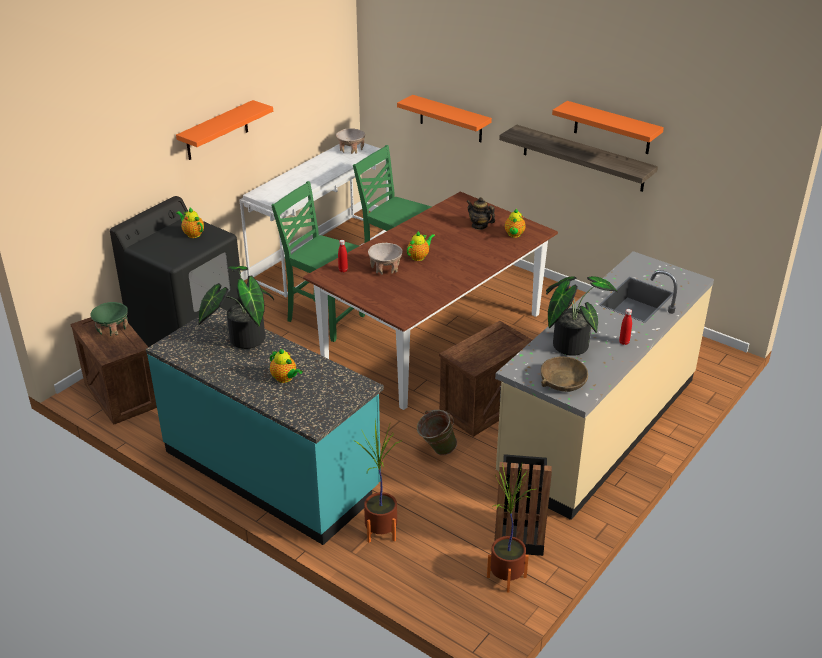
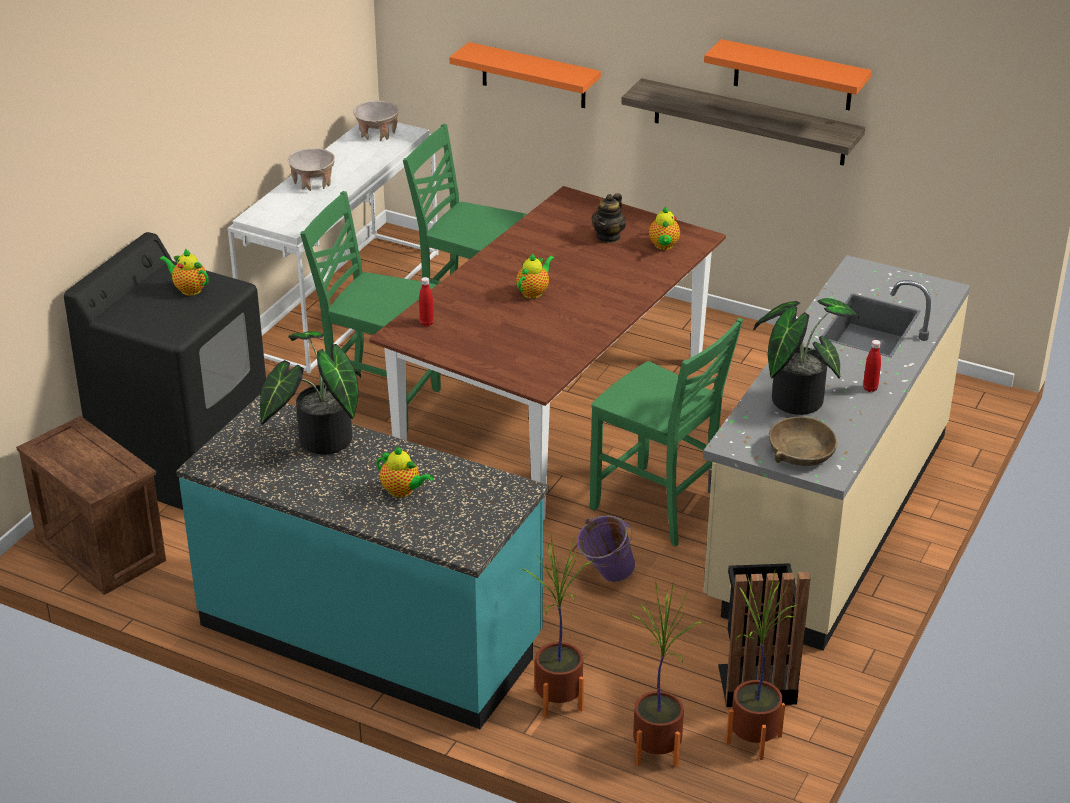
camera: 10 degrees left, 0 degrees up
green bowl [91,302,128,336] -> none
orange shelf [176,100,273,160] -> none
beige bowl [368,243,403,275] -> beige bowl moved to [288,148,335,191]
green bucket [417,410,457,455] -> purple bucket [577,516,636,582]
crate [439,321,532,437] -> green chair [590,318,743,546]
teapot [466,197,495,230] -> teapot turned 90 degrees counterclockwise [592,193,626,243]
none -> potted plant [631,581,705,767]

